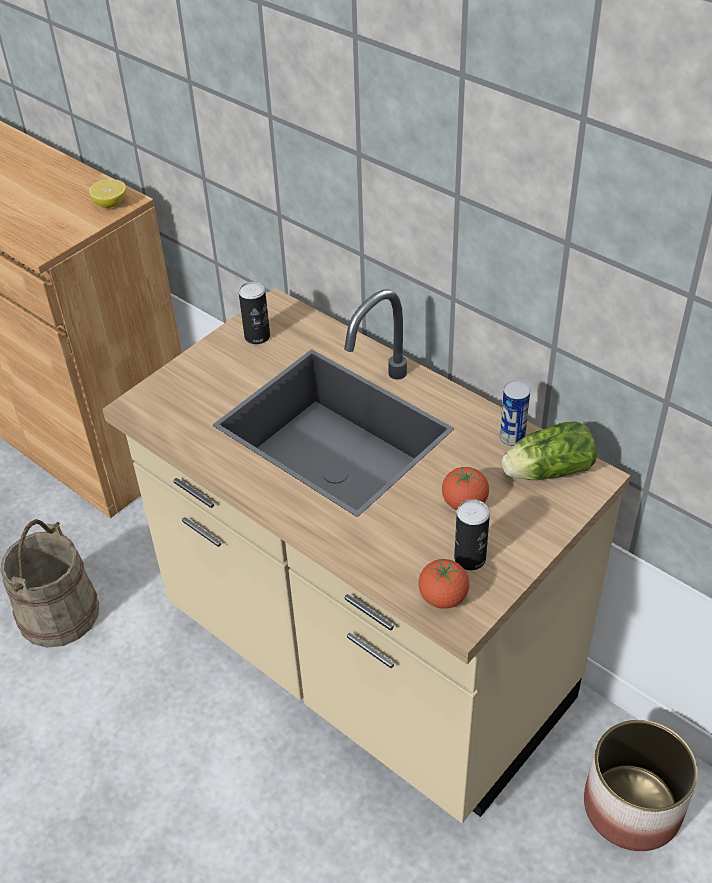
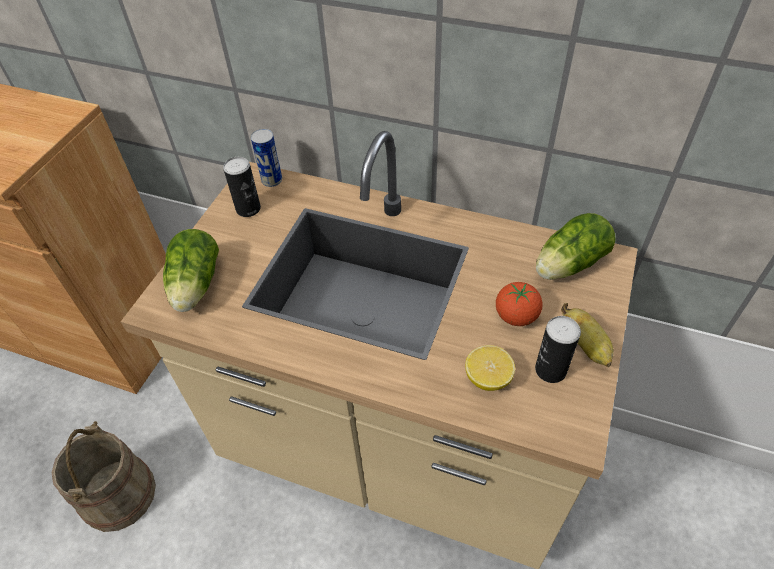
camera: 20 degrees left, 5 degrees up
lemon [89,179,126,208] -> lemon moved to [465,345,515,391]
tomato [418,559,469,609] -> none
can [500,381,530,446] -> can moved to [251,129,282,187]
planter [584,720,698,851] -> none
none -> lettuce [163,229,219,312]
none -> banana [561,303,614,367]

